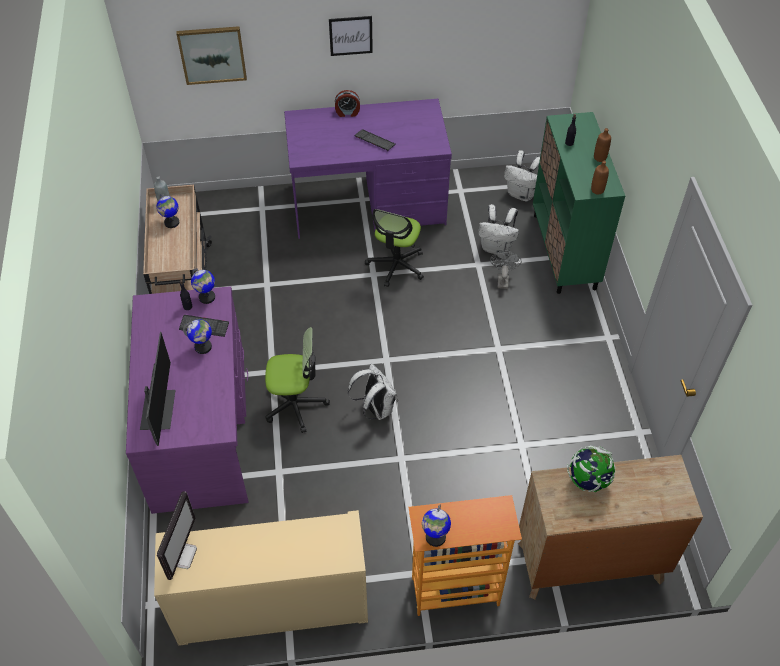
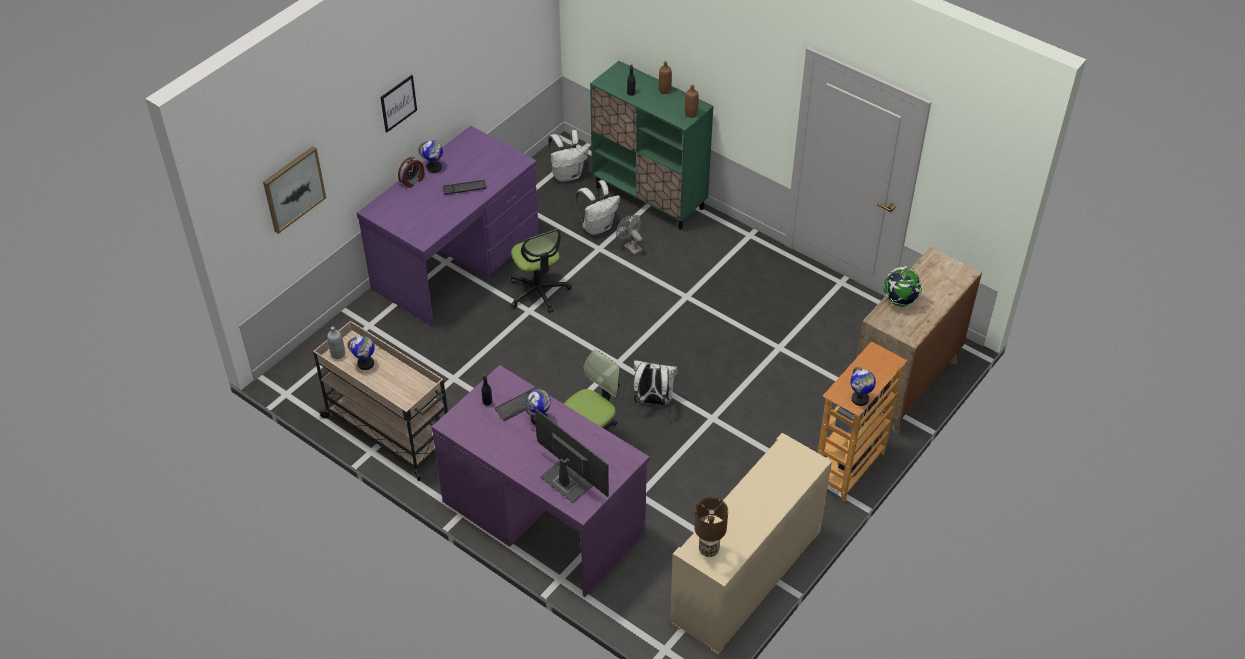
camera: 45 degrees left, 5 degrees down
monitor [157,491,197,580] -> brown table lamp [694,497,728,557]
globe [191,268,215,304] -> globe moved to [418,140,443,173]

